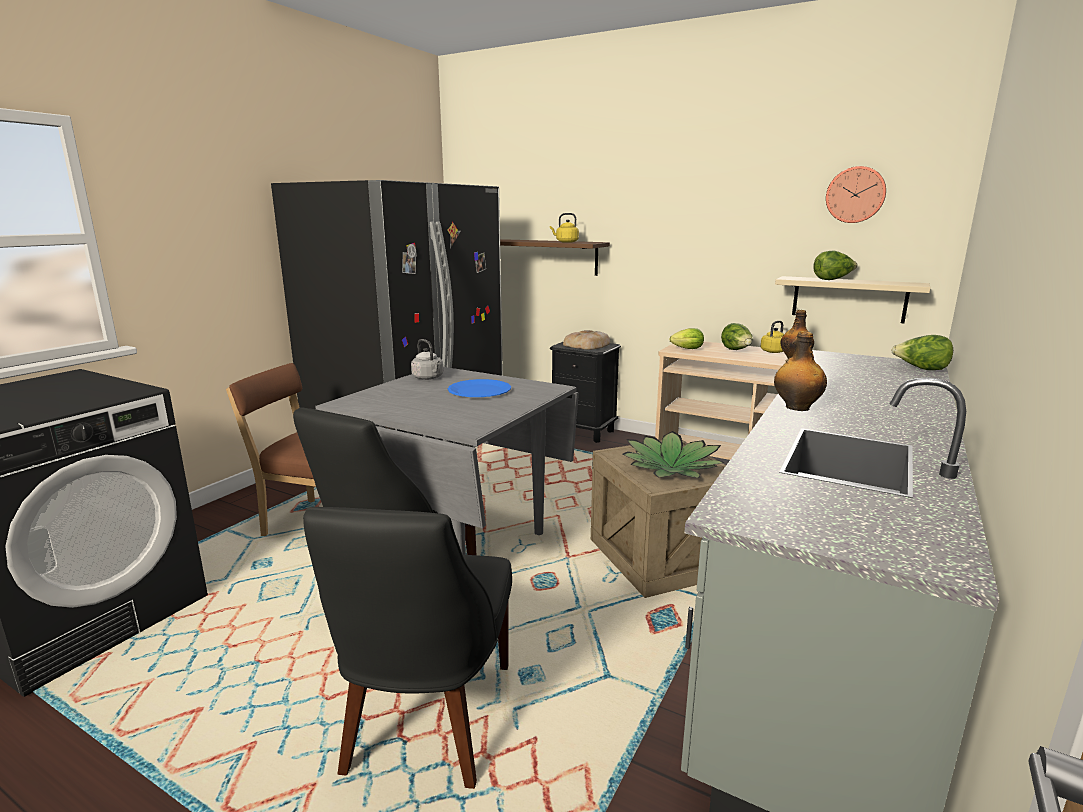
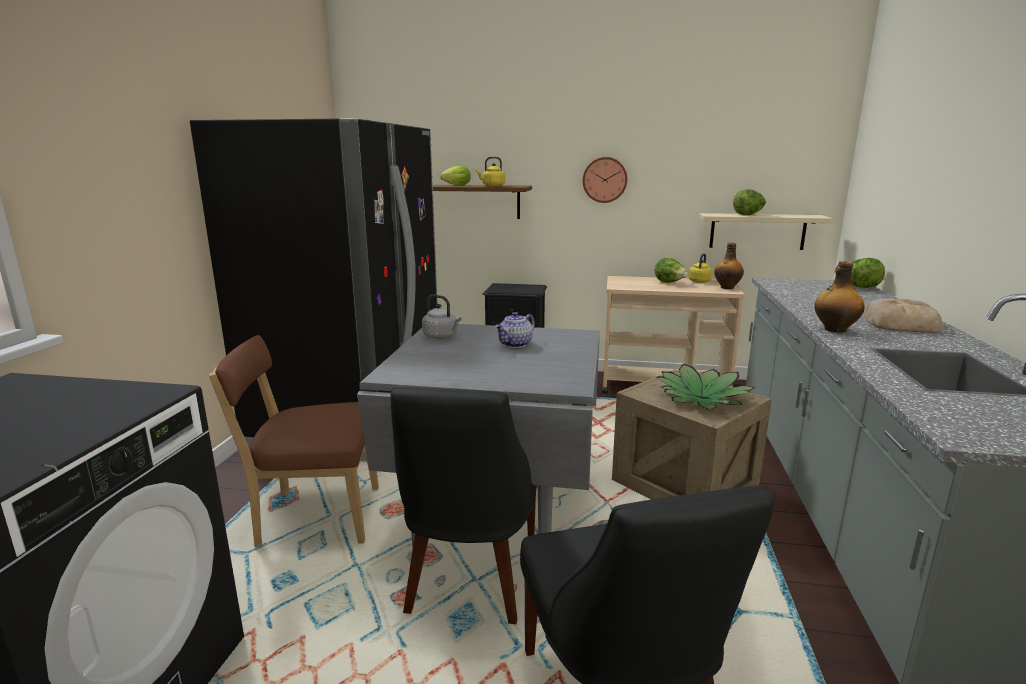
camera: 20 degrees left, 0 degrees up
blue plate [448,379,511,397] -> teapot [495,312,535,348]
bread [563,330,610,350] -> bread moved to [863,298,943,333]
lettuce [670,328,704,349] -> lettuce moved to [440,166,471,186]
wall clock [826,166,886,223] -> wall clock moved to [583,157,627,203]

